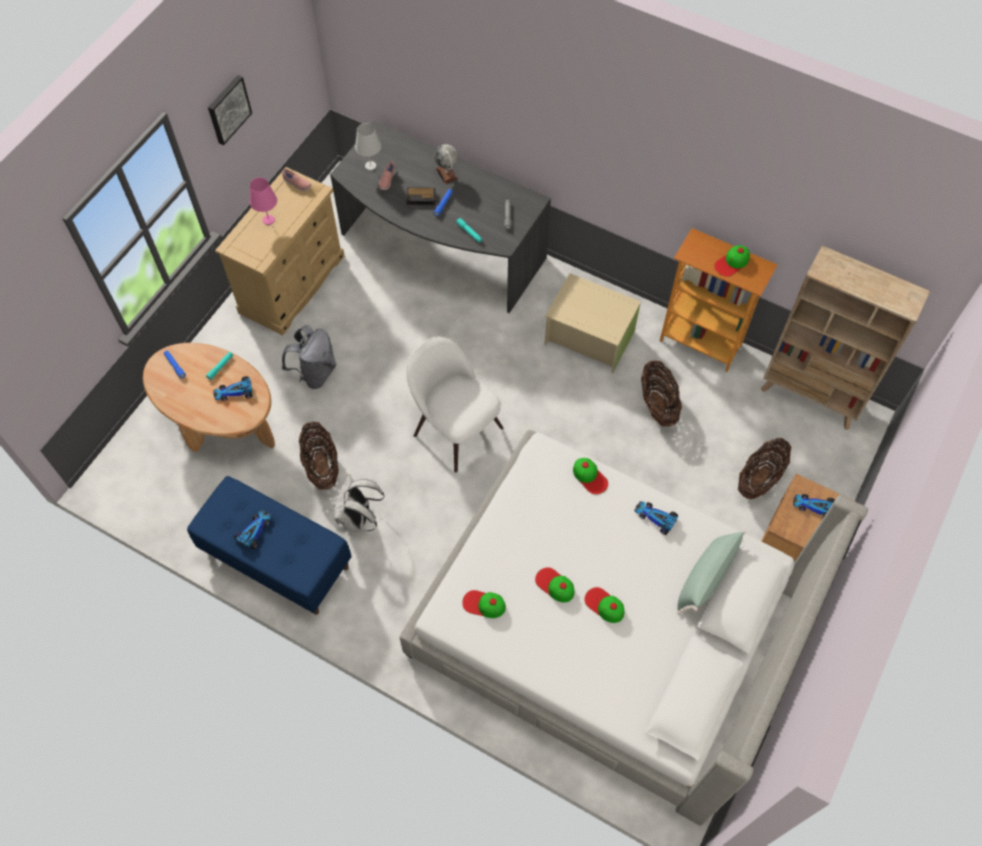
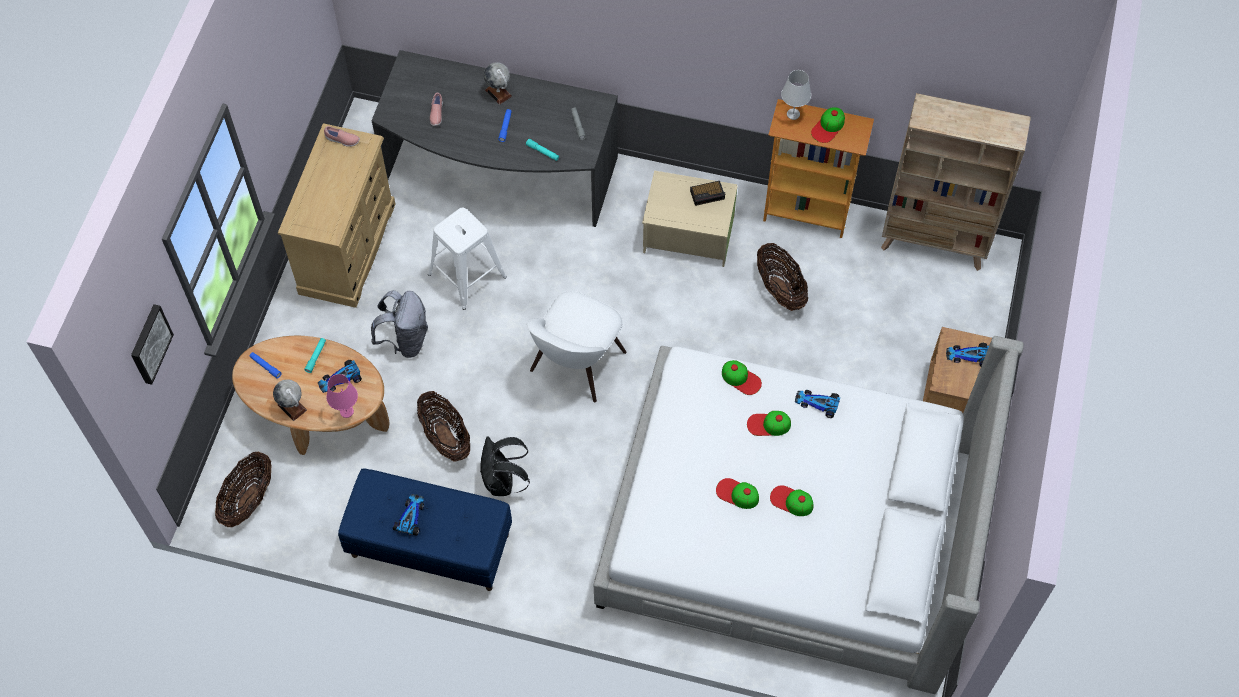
camera: 15 degrees left, 0 degrees up
picture [208,75,252,145] -> picture moved to [131,304,174,385]
pink table lamp [250,177,277,225] -> pink table lamp moved to [327,374,358,418]
white backpack [334,474,385,531] -> black backpack [480,437,530,496]
white table lamp [355,123,381,171] -> white table lamp moved to [781,70,811,120]
alarm clock [406,187,437,205] -> alarm clock moved to [690,181,725,206]
white chair [406,336,503,472] -> white chair turned 90 degrees counterclockwise [527,291,627,402]
cap [462,590,506,618] -> cap moved to [747,411,791,436]
green pillow [677,530,746,615] -> none
basket [738,438,791,499] -> basket moved to [215,452,271,527]
none -> globe [273,379,307,421]
none -> white stool [428,207,507,310]

